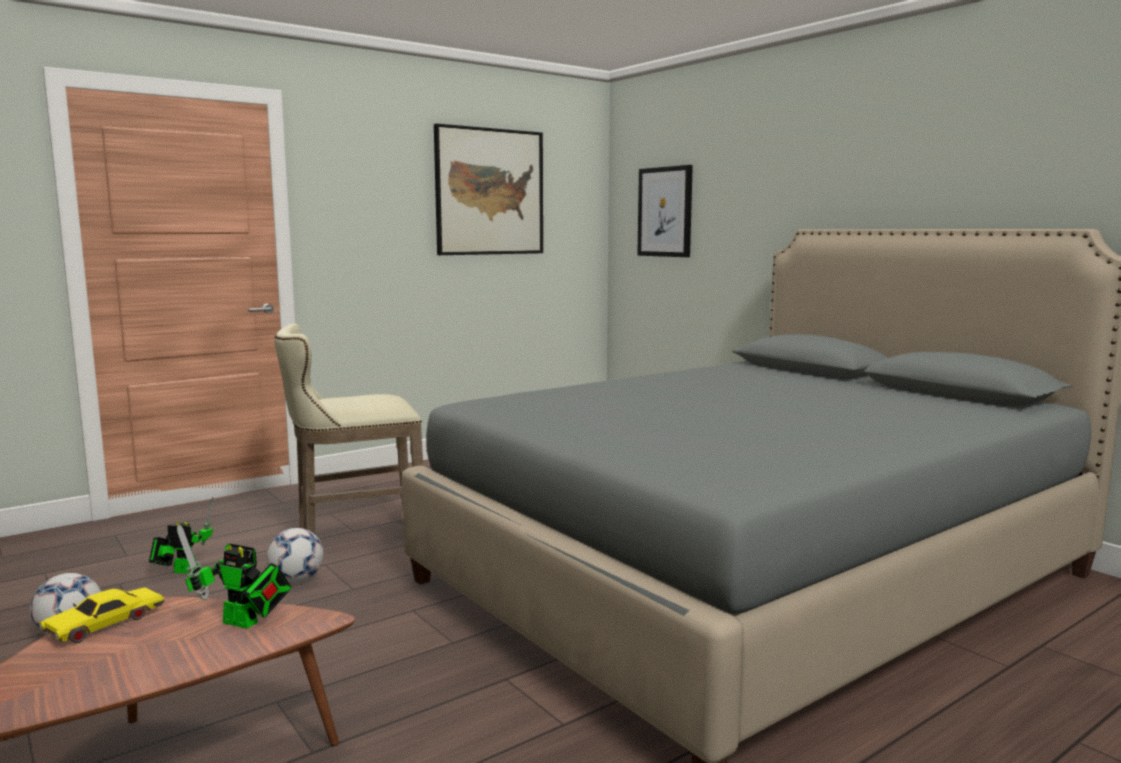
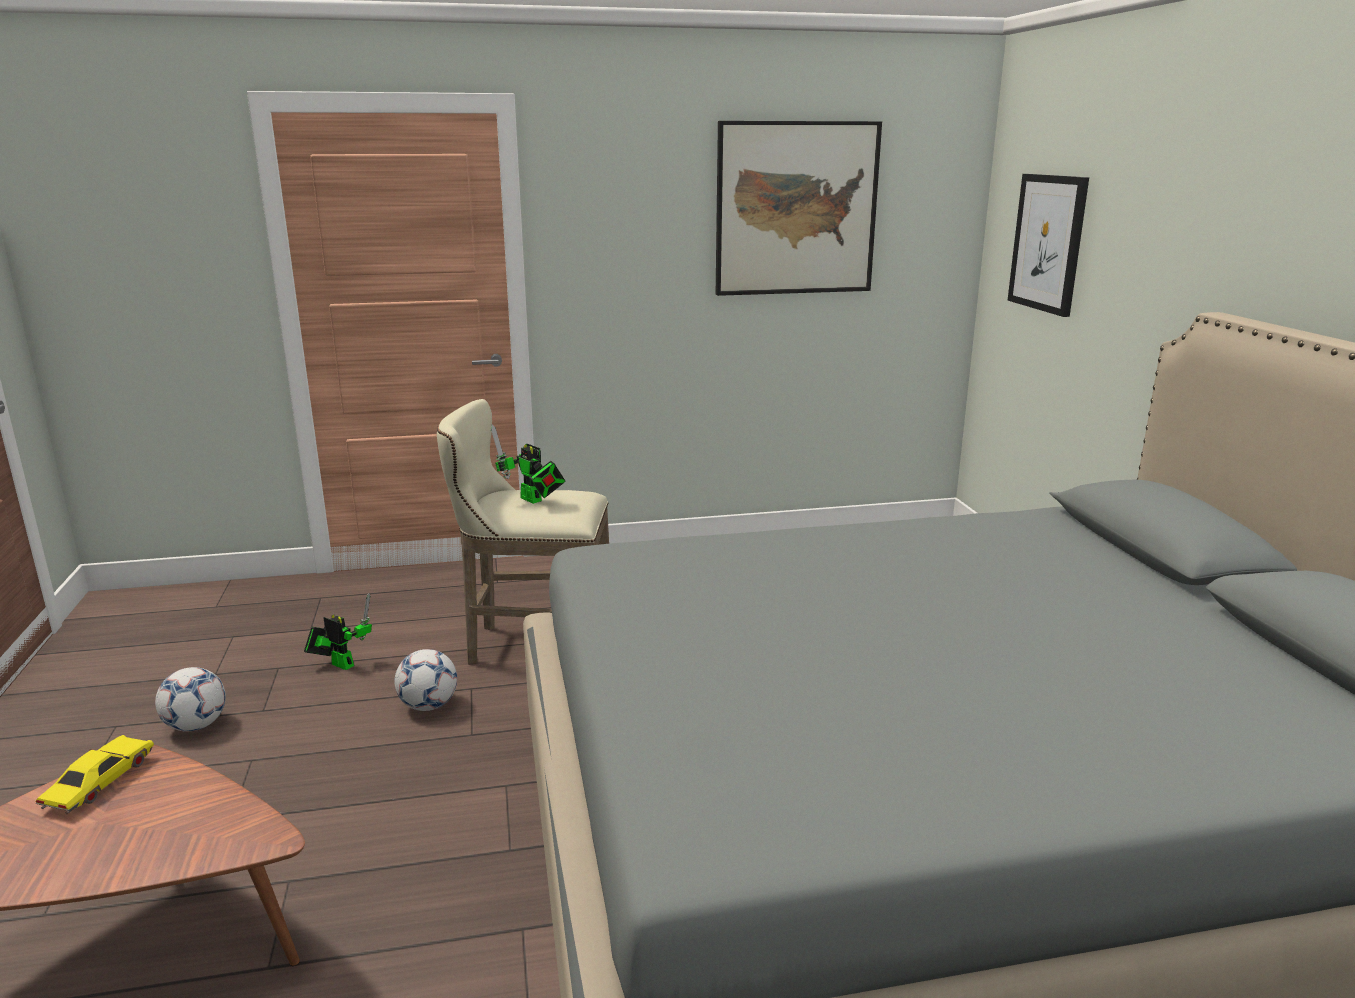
camera: 25 degrees right, 10 degrees up
yellow toy car [39,587,165,643] -> yellow toy car turned 135 degrees clockwise [35,735,154,814]
toy robot [177,524,291,629] -> toy robot moved to [491,425,565,504]

